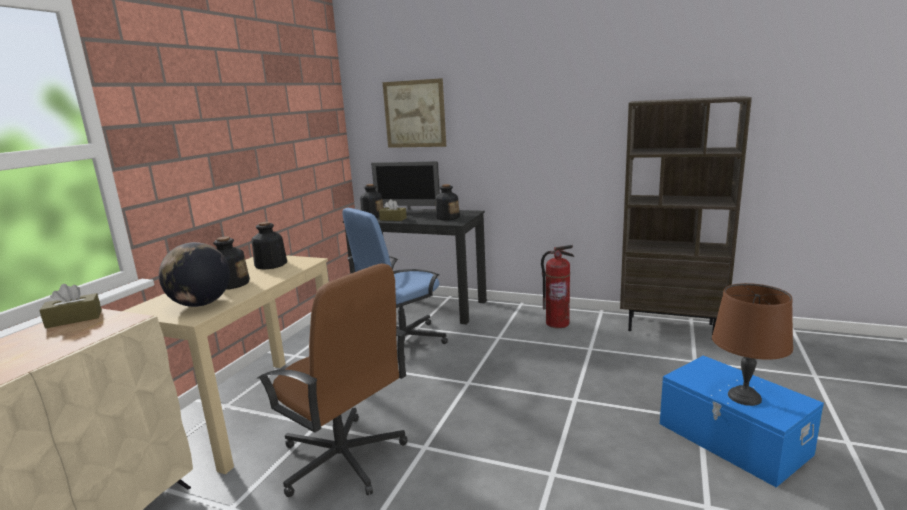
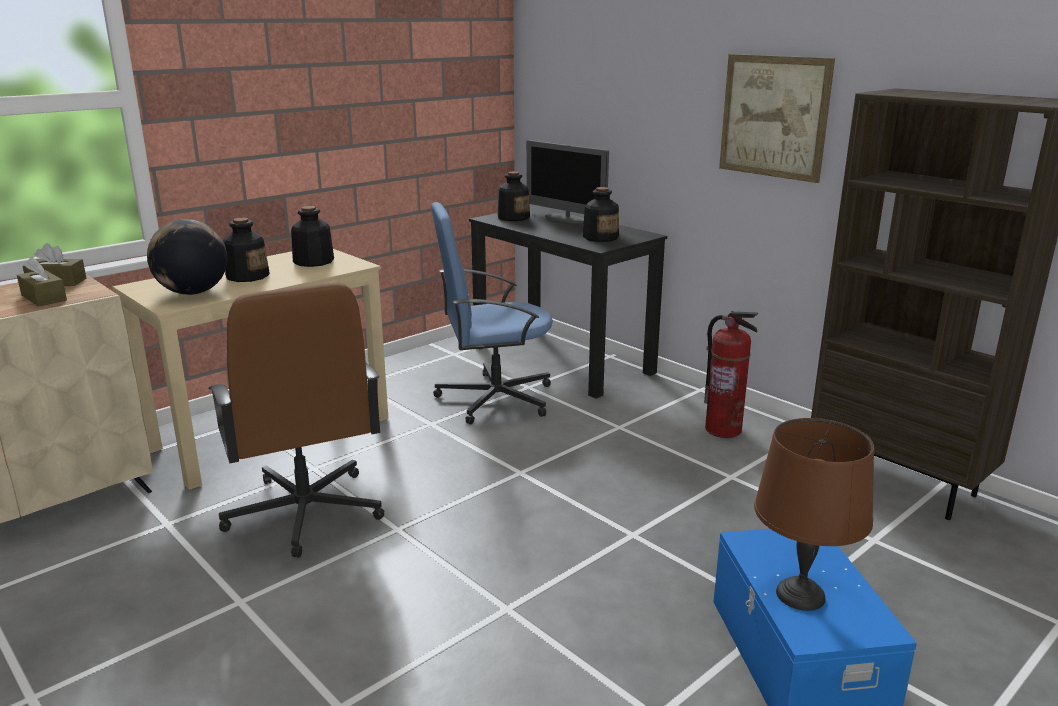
camera: 25 degrees right, 5 degrees up
brown tissue box [379,199,407,221] -> brown tissue box moved to [17,257,67,307]
picture [382,78,446,148] -> picture moved to [719,54,835,183]

